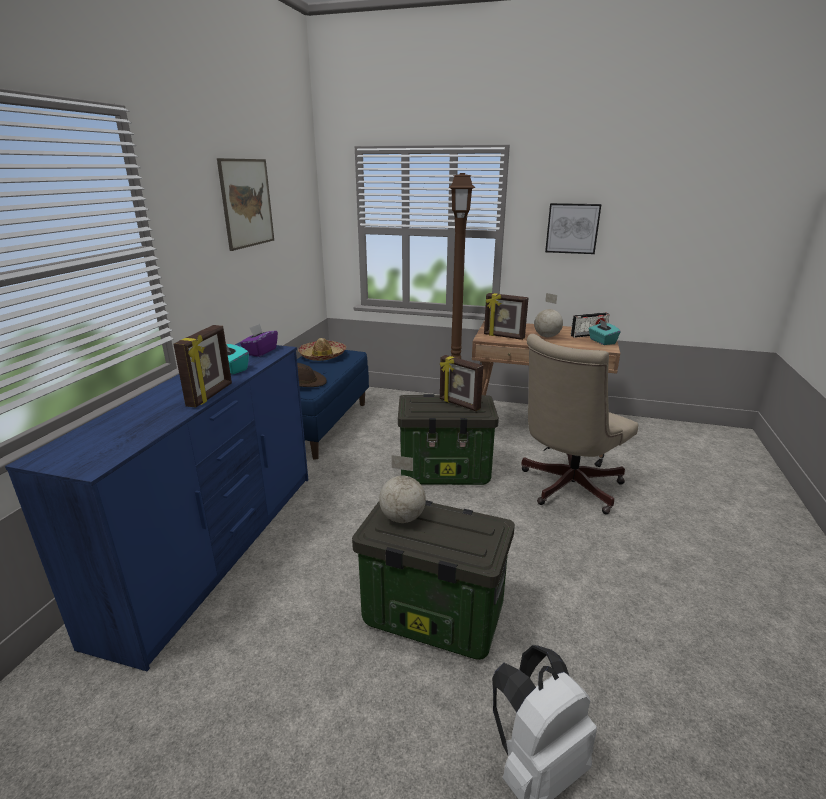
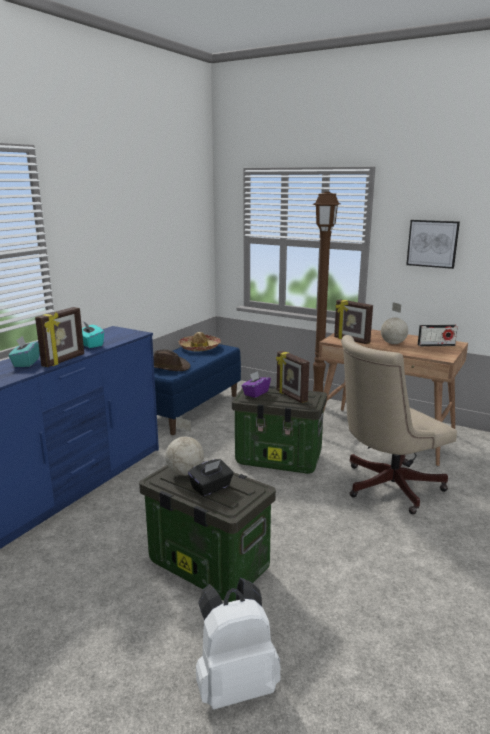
camera: 15 degrees right, 5 degrees down
picture [217,158,274,251] -> none
purple tissue box [240,324,278,357] -> purple tissue box moved to [242,371,271,398]
turquoise tissue box [588,319,621,345] -> turquoise tissue box moved to [8,336,40,367]
none -> black tissue box [188,459,234,496]

